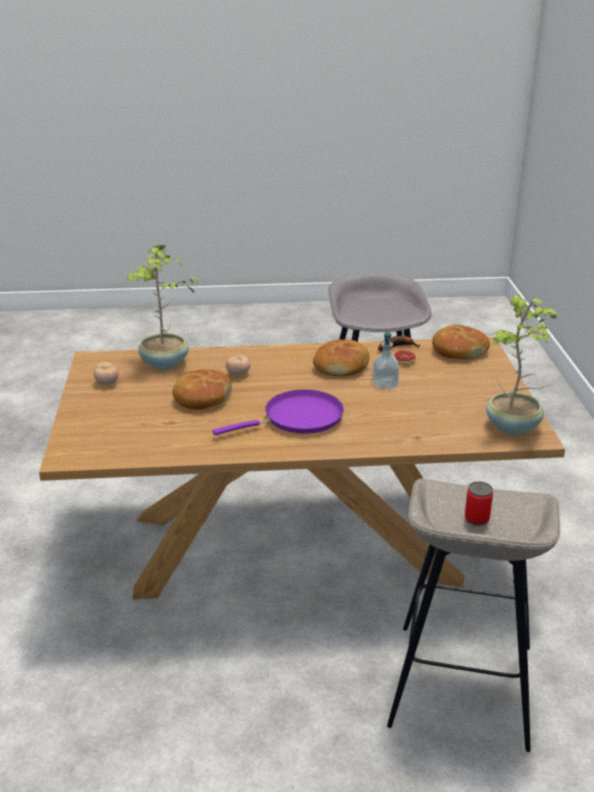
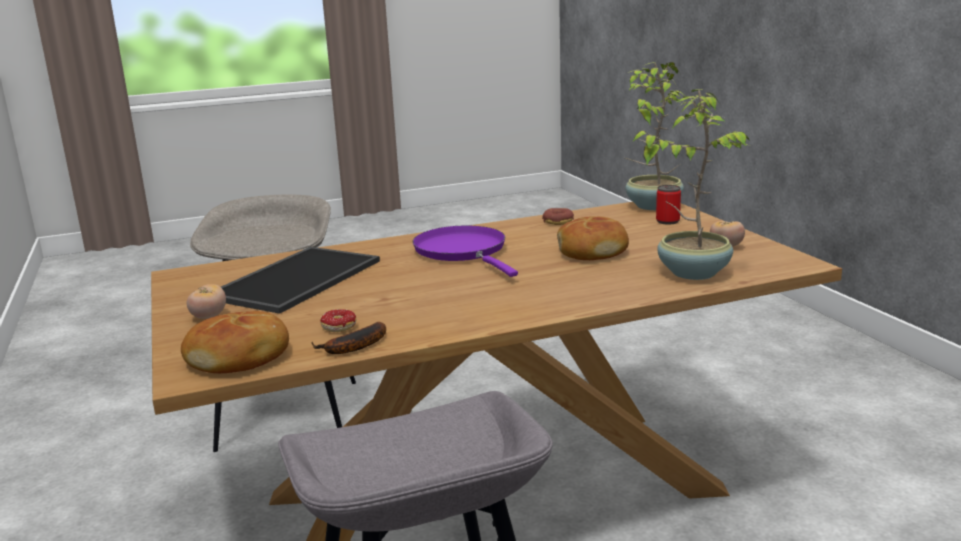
camera: 165 degrees right, 10 degrees down
purple frying pan [212,389,344,436] -> purple frying pan turned 105 degrees clockwise [412,226,518,277]
tomato [226,355,250,376] -> tomato moved to [187,284,226,319]
bread [313,339,369,376] -> none
soap dispenser [372,332,399,389] -> none
can [465,482,493,526] -> can moved to [656,185,681,225]
potted plant [486,295,560,435] -> potted plant moved to [625,62,685,210]
none -> tray [221,247,380,314]
none -> donut [542,208,574,225]

